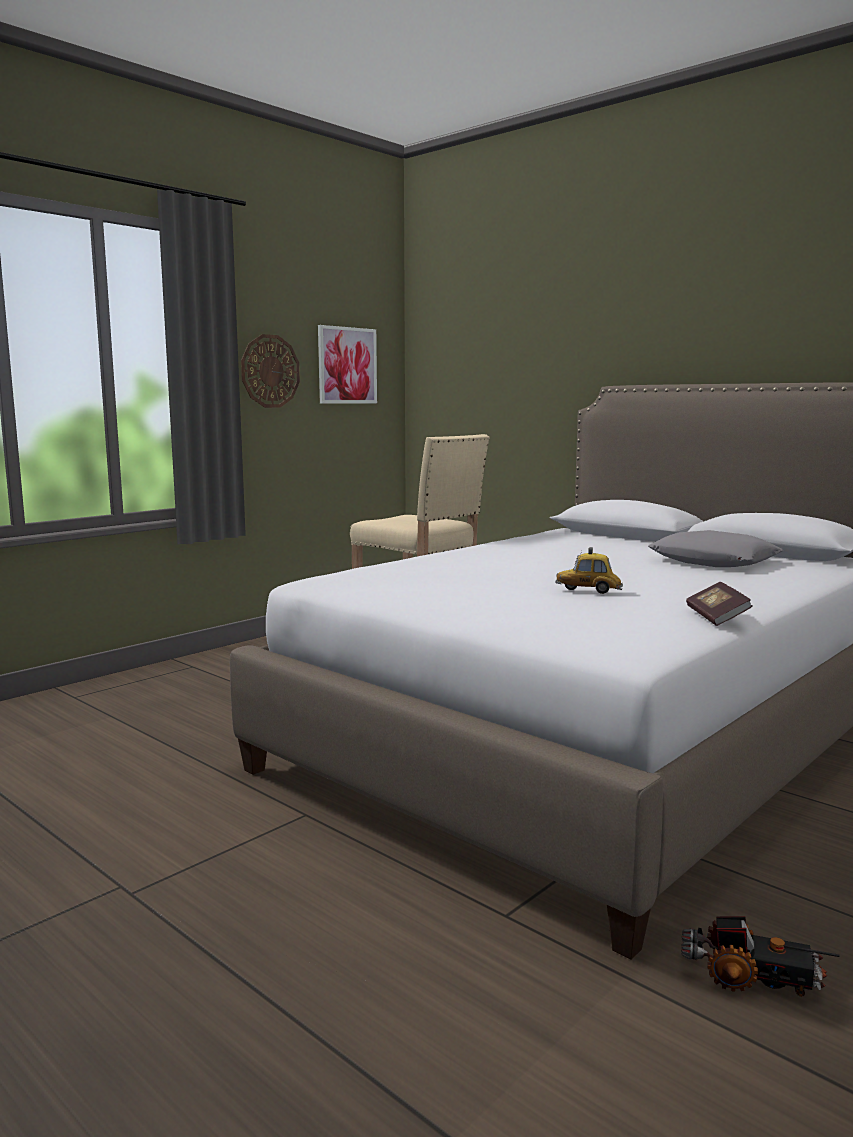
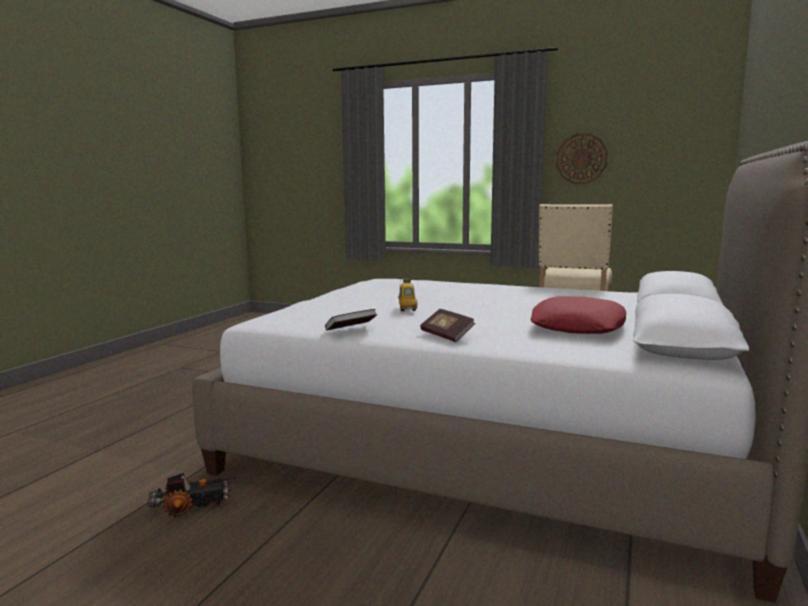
camera: 70 degrees right, 0 degrees up
picture [318,325,377,404] -> none
grey pillow [648,530,784,567] -> red pillow [531,296,626,334]
toy truck [681,916,839,997] -> toy truck turned 105 degrees counterclockwise [147,473,236,517]
none -> book [420,309,475,342]

